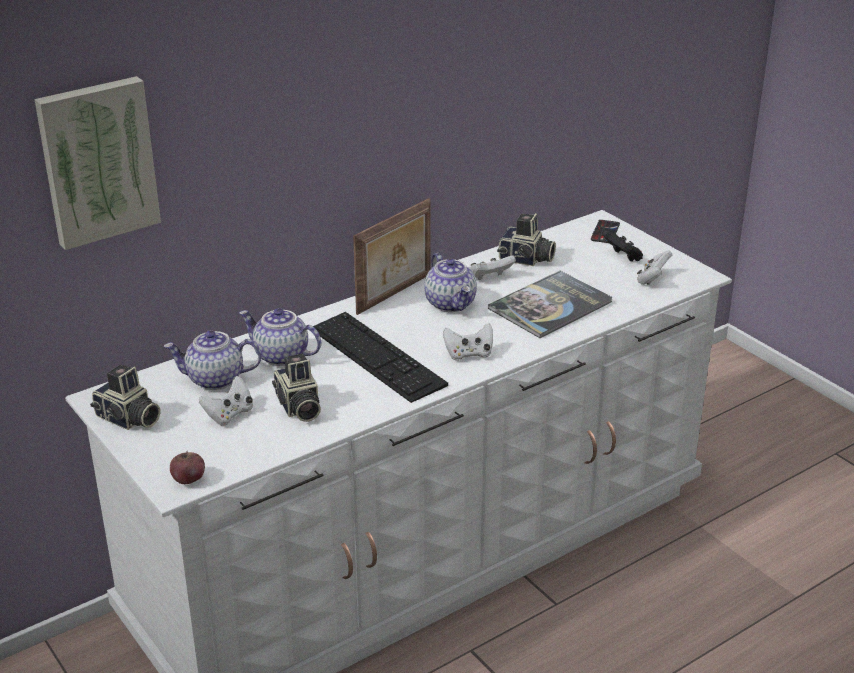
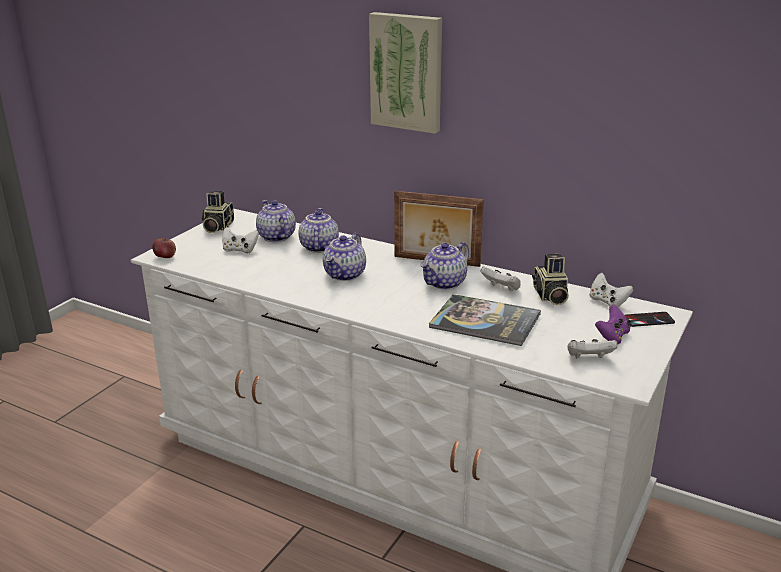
camera: 65 degrees right, 5 degrees down
picture [34,76,161,250] -> picture moved to [369,12,442,134]
camera [272,353,321,422] -> none
keyboard [314,312,448,403] -> teapot [323,233,366,281]
white game controller [443,323,493,361] -> white game controller moved to [589,273,633,307]
black game controller [603,230,643,261] -> purple game controller [595,305,632,345]

